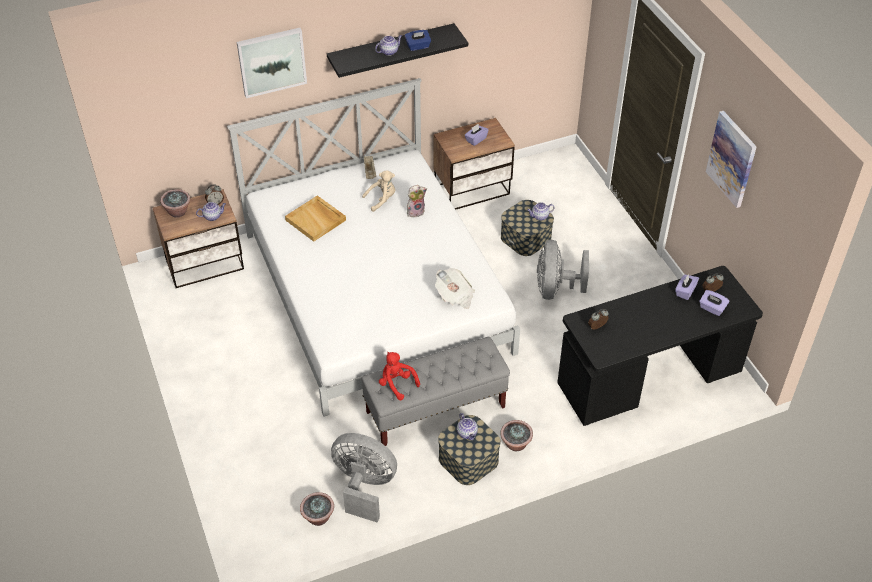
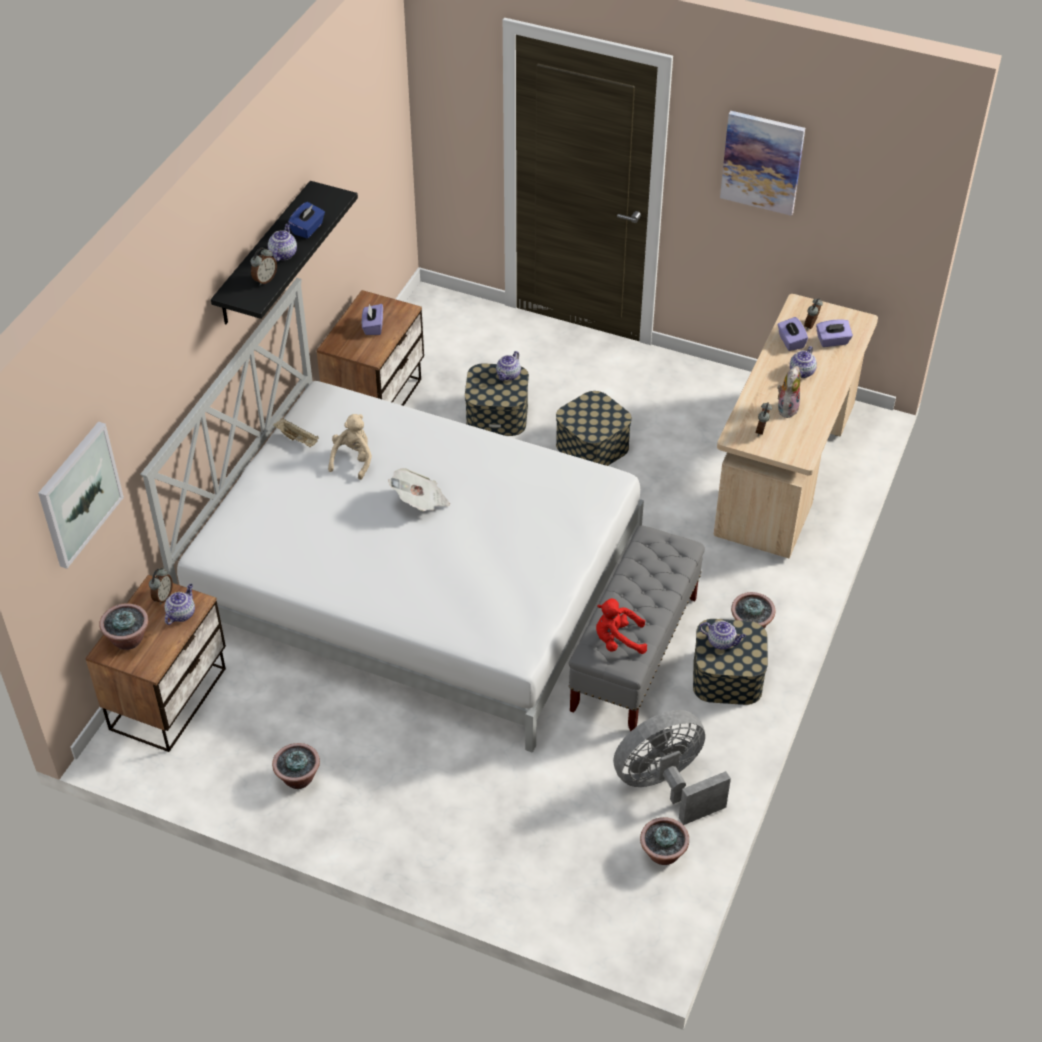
camera: 45 degrees left, 0 degrees up
picture [237,28,307,98] -> picture moved to [38,421,124,569]
beige tray [285,195,346,242] -> none
plush toy [407,185,427,217] -> plush toy moved to [777,366,801,418]
newspaper [435,268,475,309] -> newspaper moved to [388,468,450,511]
grey fan [537,240,589,300] -> storage box [556,391,632,466]
black desk [557,266,763,426] -> beige desk [714,294,878,559]
none -> alarm clock [250,248,277,286]
none -> potted plant [272,743,320,789]
none -> teapot [790,346,817,378]

